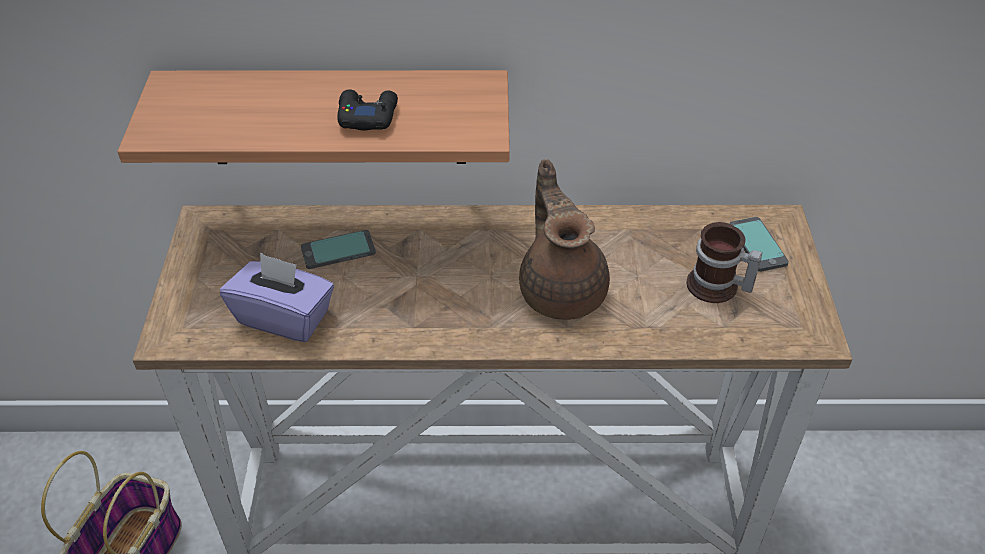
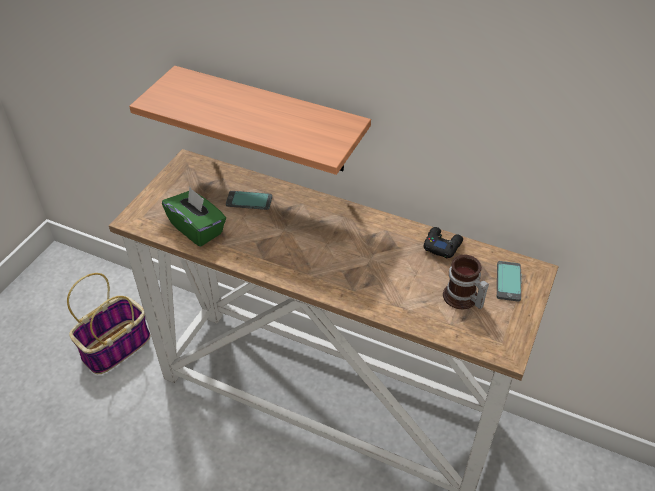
camera: 25 degrees right, 0 degrees up
purple tissue box [220,252,334,342] -> green tissue box [162,187,226,247]
black game controller [337,89,398,131] -> black game controller moved to [424,227,463,258]
brown teapot [519,159,610,320] -> none

